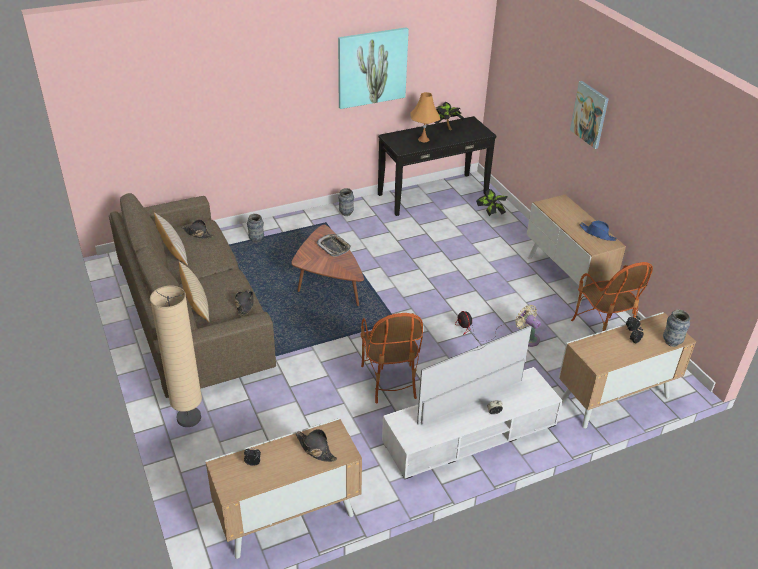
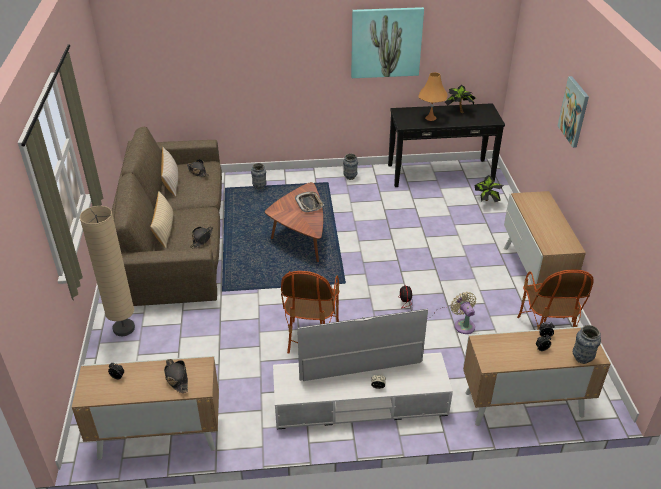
camera: 20 degrees right, 0 degrees up
blue hat [580,220,617,241] -> none

